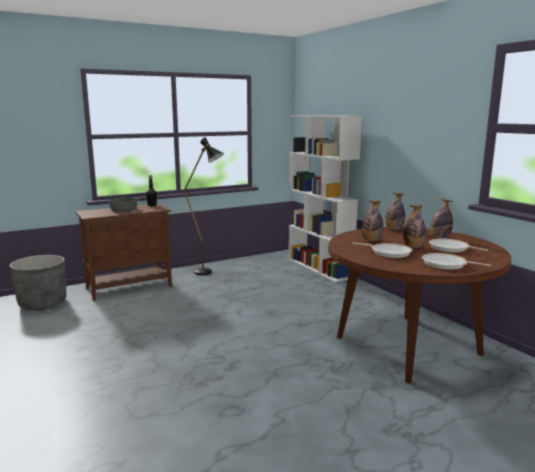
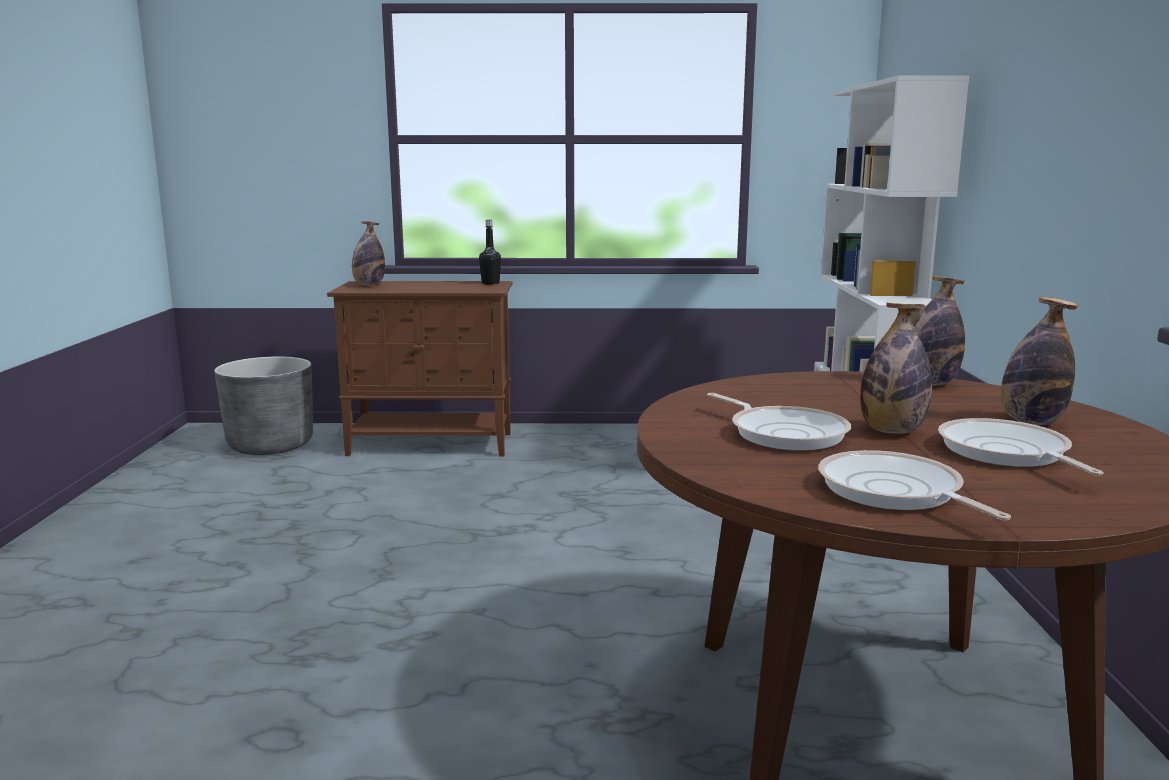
camera: 30 degrees right, 0 degrees up
grey bowl [109,197,138,212] -> none
black floor lamp [185,137,224,275] -> none
bottle [362,201,383,241] -> bottle moved to [352,221,385,286]

